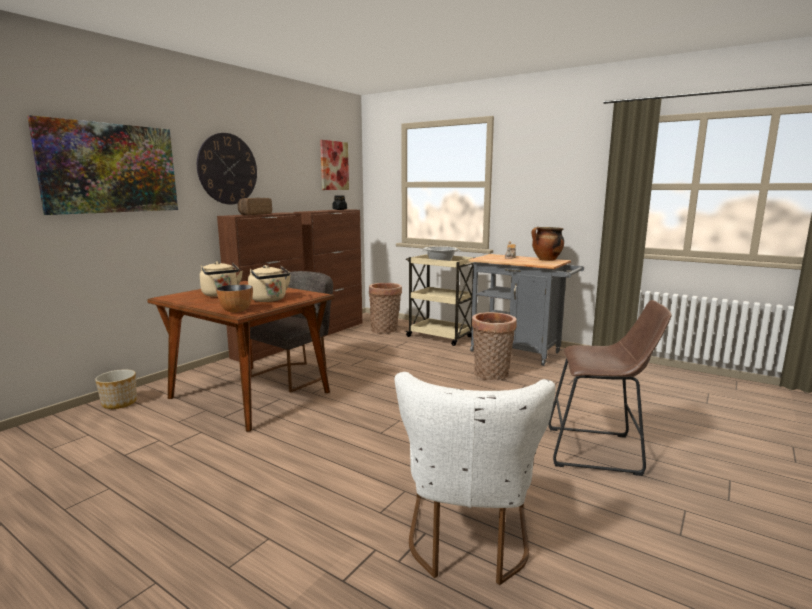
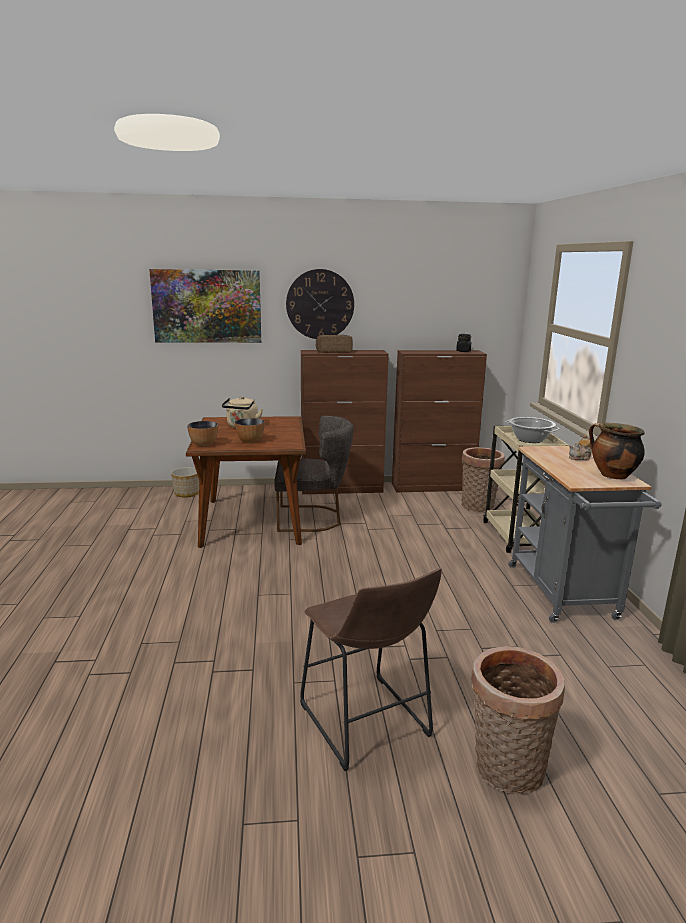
camera: 50 degrees right, 5 degrees up
beige kettle [248,265,291,302] -> bowl [235,418,265,443]
picture [320,140,349,190] -> none
white chair [395,372,556,585] -> none
basket [472,312,517,380] -> basket moved to [471,646,565,795]

